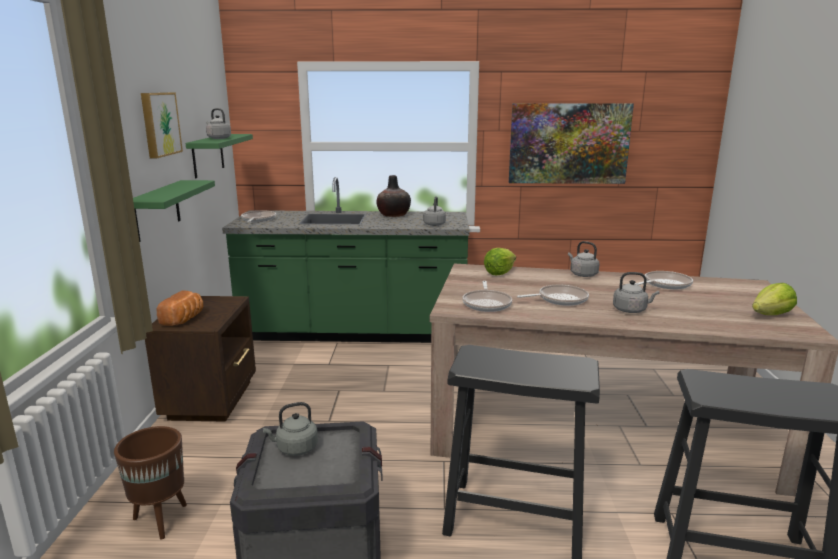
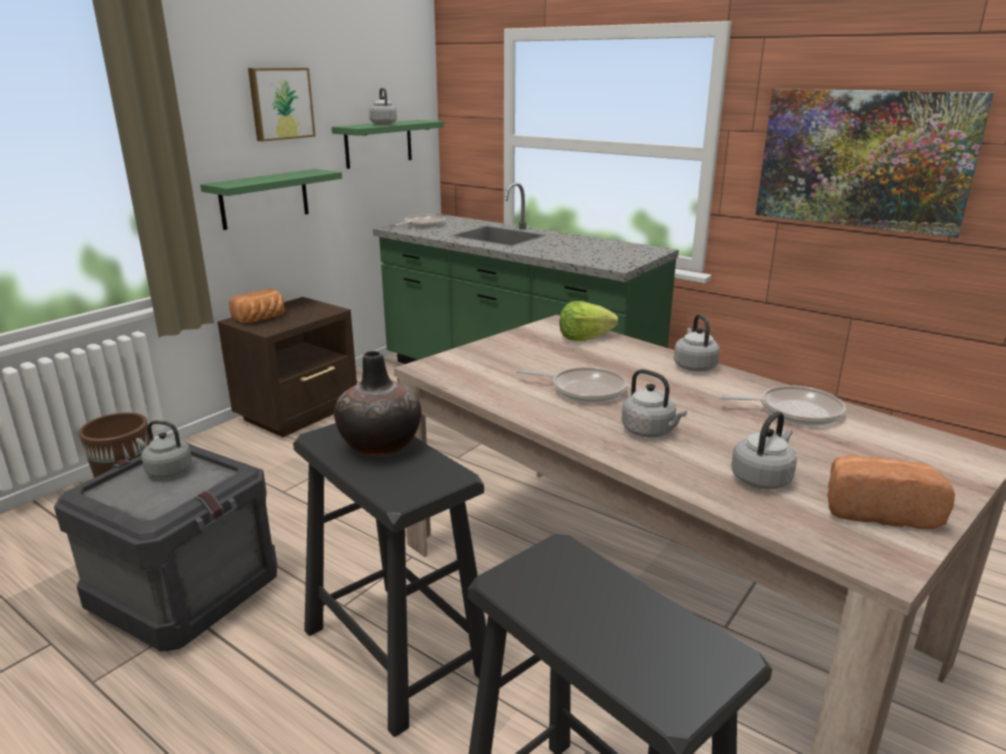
camera: 35 degrees right, 5 degrees up
vase [376,175,411,217] -> vase moved to [334,351,421,456]
grey kettle [423,196,446,226] -> grey kettle moved to [731,411,797,489]
frying pan [462,281,512,312] -> none
lettuce [752,283,797,315] -> bread [827,455,955,530]

